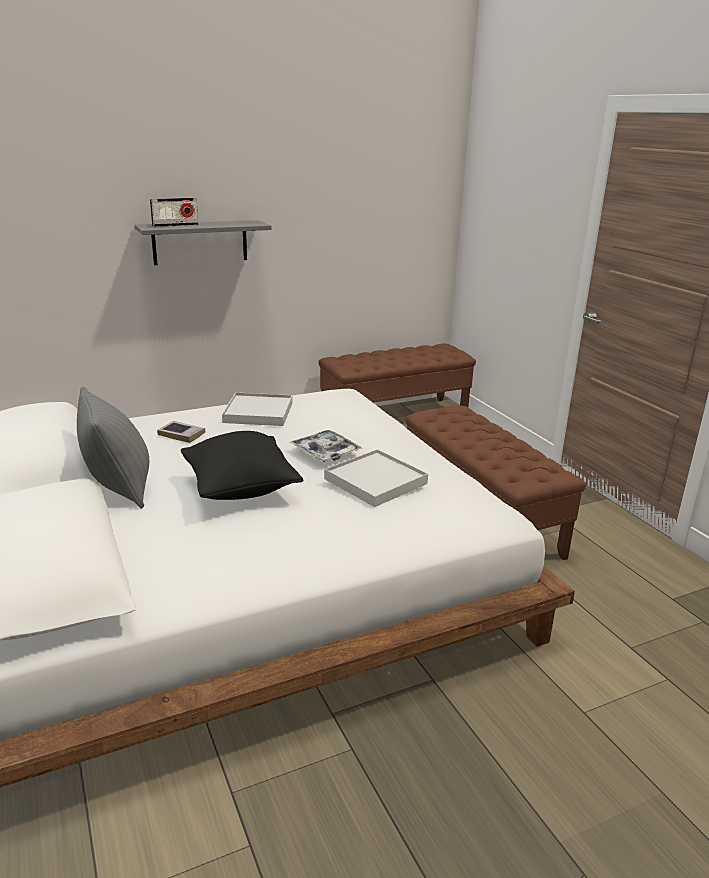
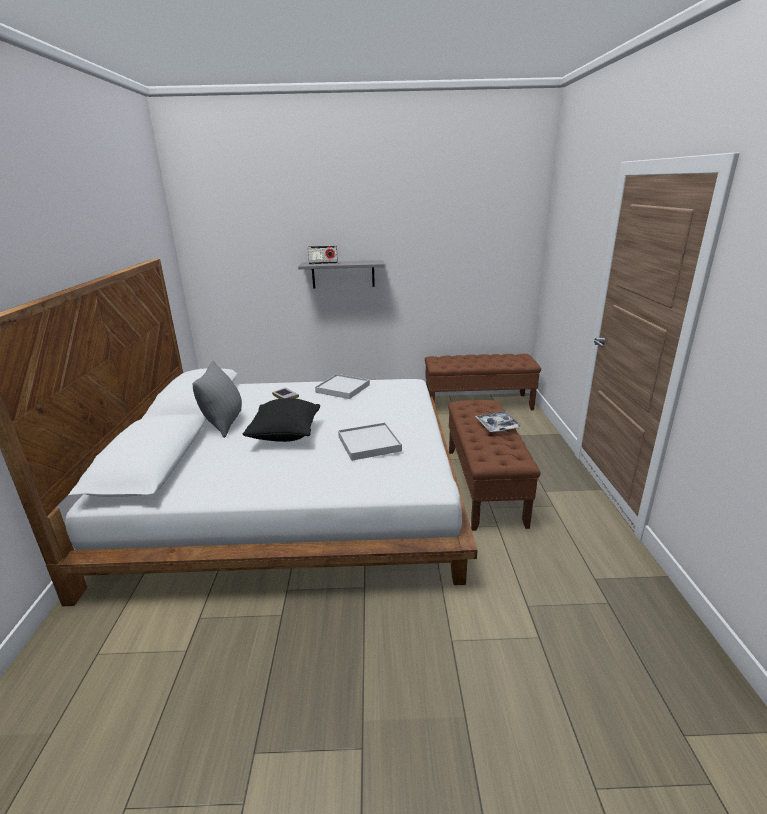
camera: 25 degrees right, 0 degrees up
tray [290,430,362,462] -> tray moved to [475,411,523,433]

